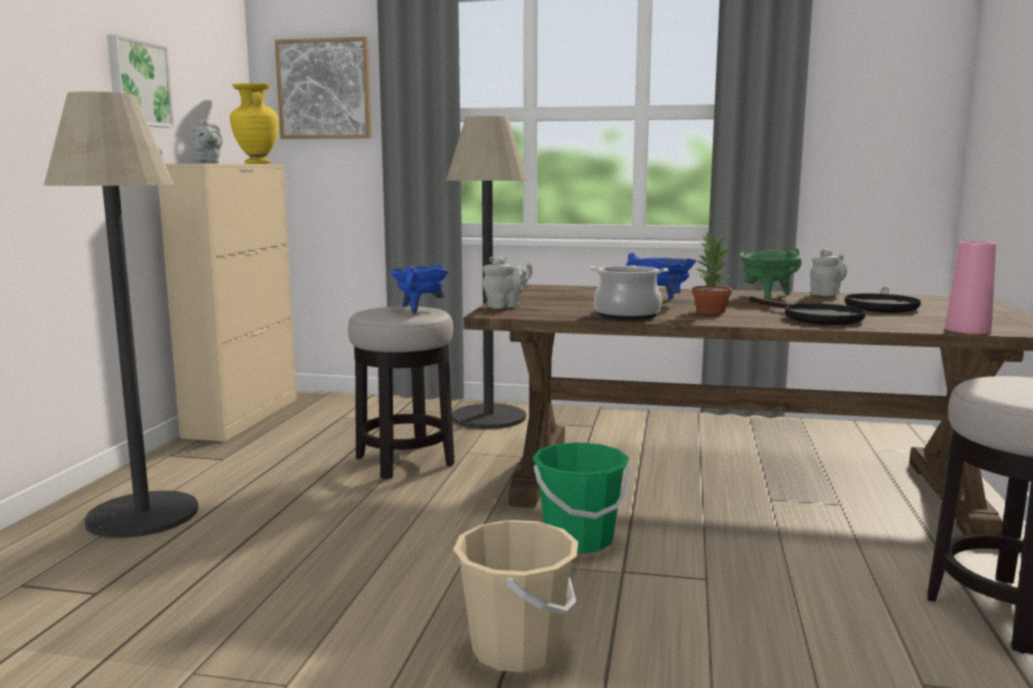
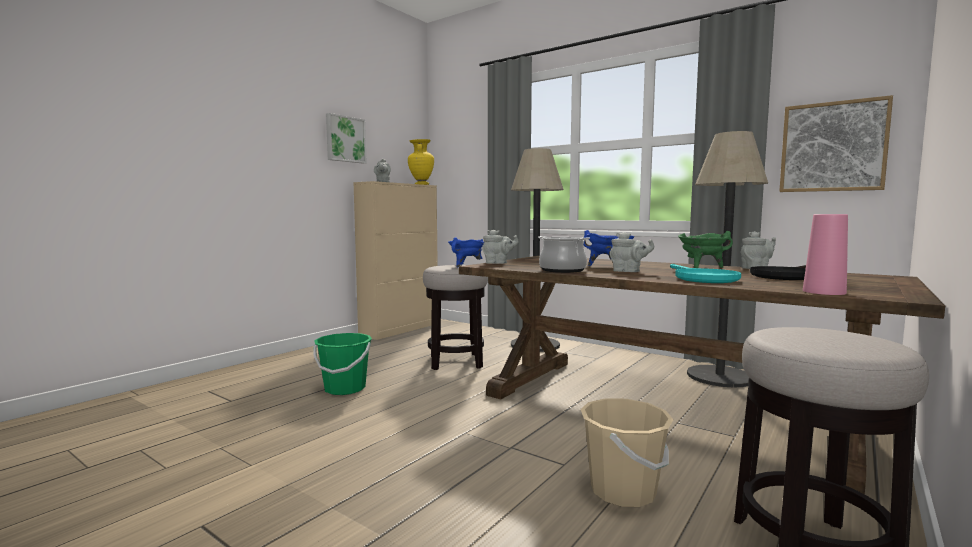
camera: 25 degrees right, 5 degrees down
floor lamp [44,91,199,538] -> floor lamp moved to [687,131,768,388]
picture [275,37,372,139] -> picture moved to [779,95,893,192]
beige bucket [453,520,578,672] -> beige bucket moved to [580,398,673,507]
green bucket [533,442,631,553] -> green bucket moved to [313,333,372,395]
potted plant [692,231,732,314] -> grey teapot [610,232,654,272]
black frying pan [749,296,866,325] -> turquoise frying pan [670,264,741,283]

